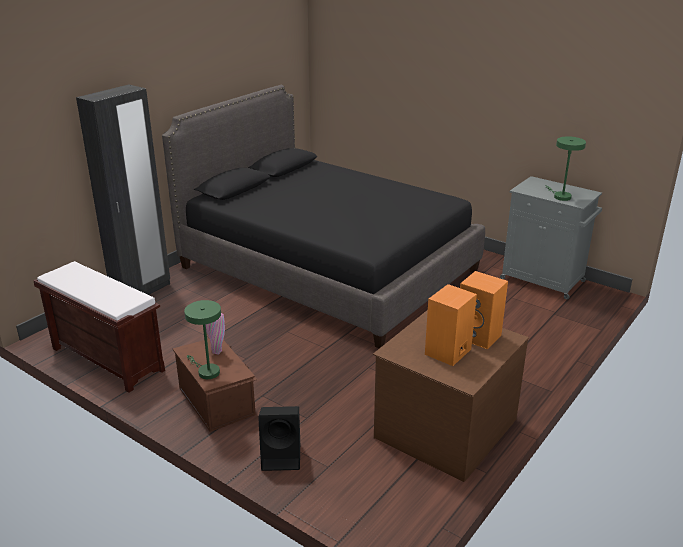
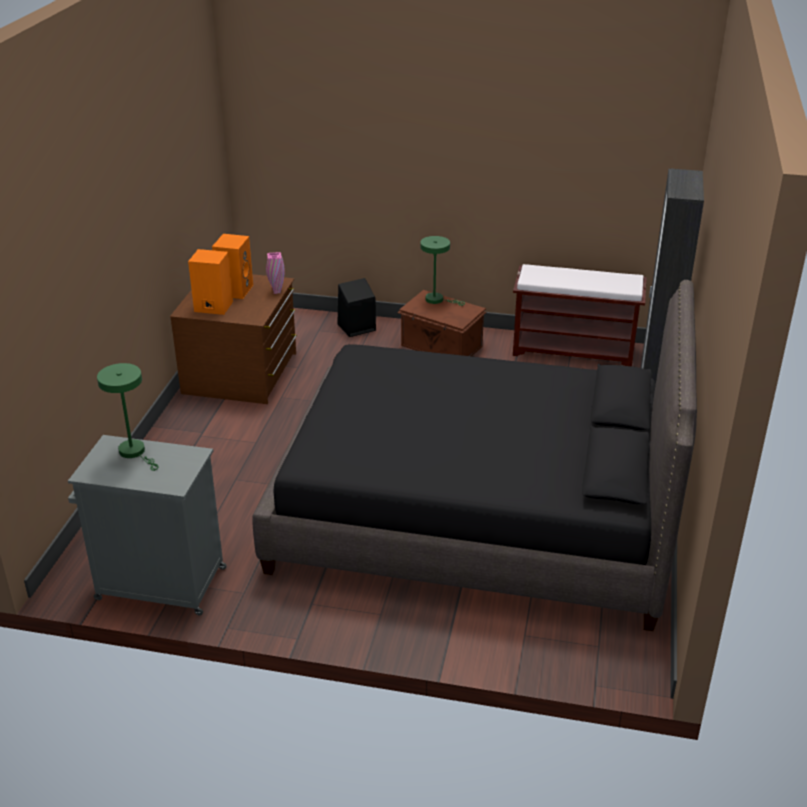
camera: 155 degrees right, 5 degrees up
pink vase [206,313,225,355] -> pink vase moved to [266,252,285,294]

